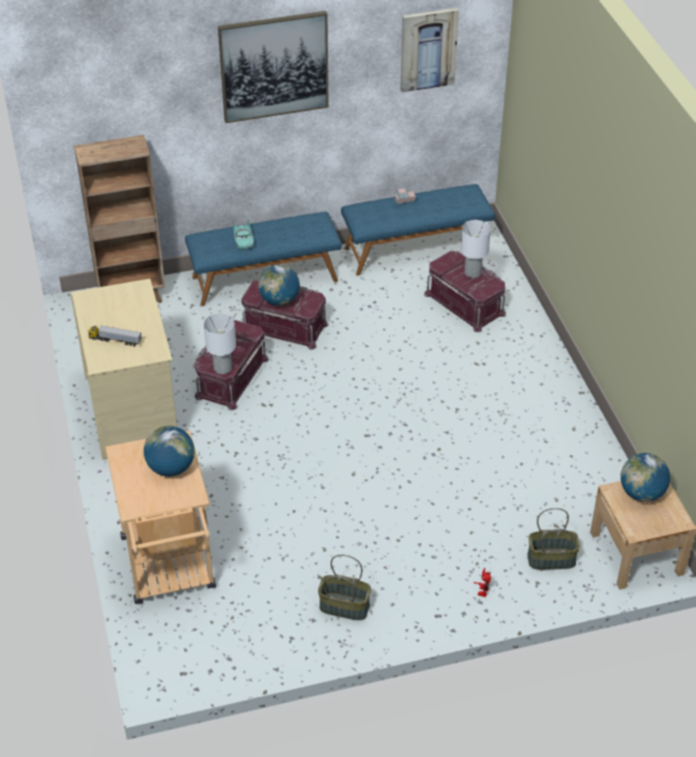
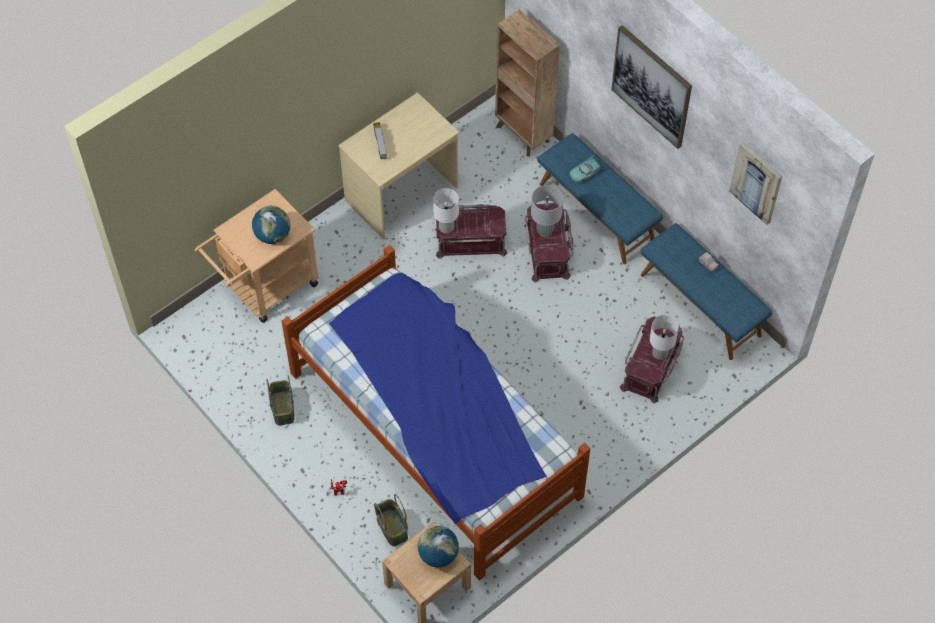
camera: 65 degrees right, 15 degrees up
globe [258,264,300,306] -> grey table lamp [531,185,563,237]
none -> bed [281,245,590,580]

